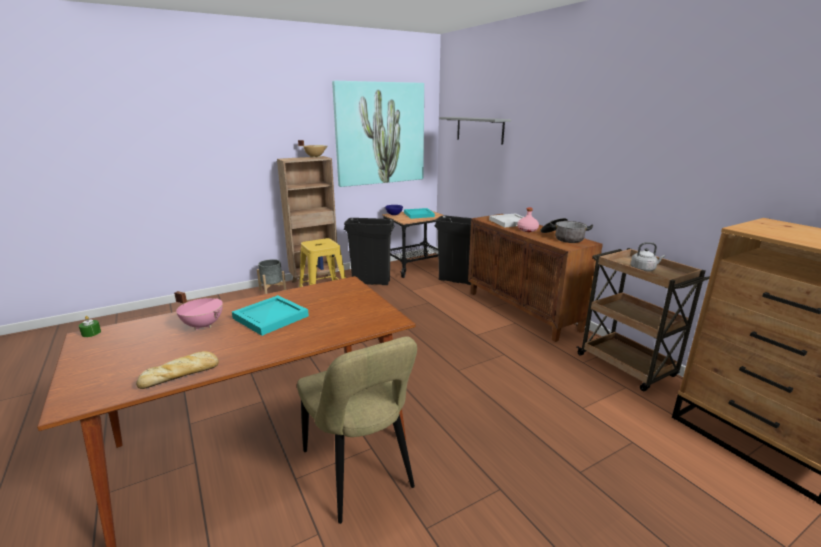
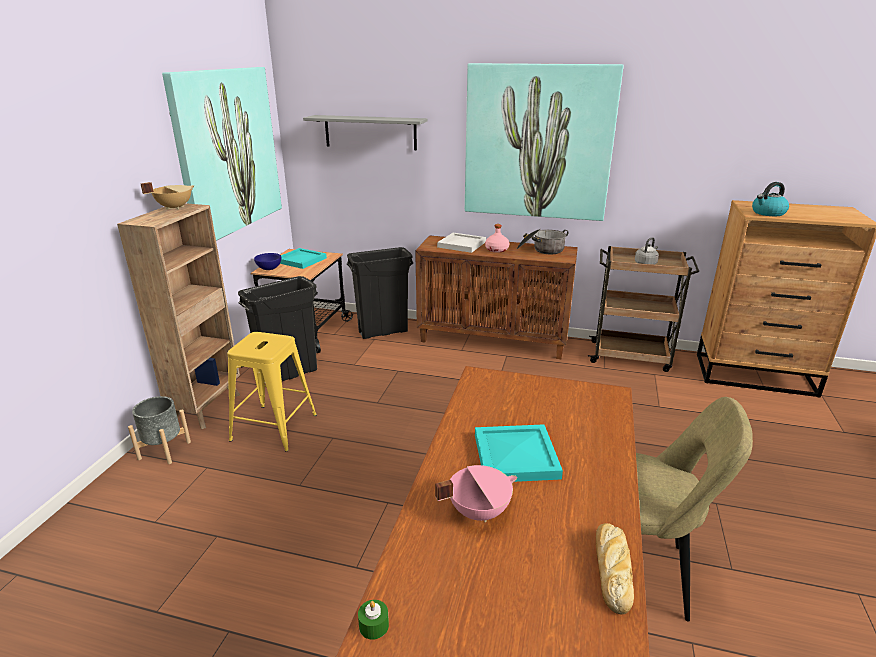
camera: 45 degrees left, 5 degrees up
none -> picture [465,63,624,221]
none -> kettle [752,182,789,216]

